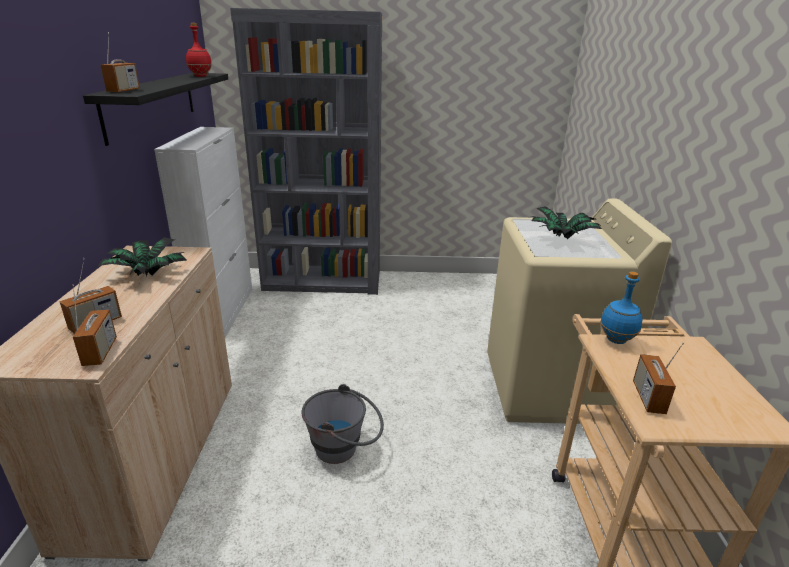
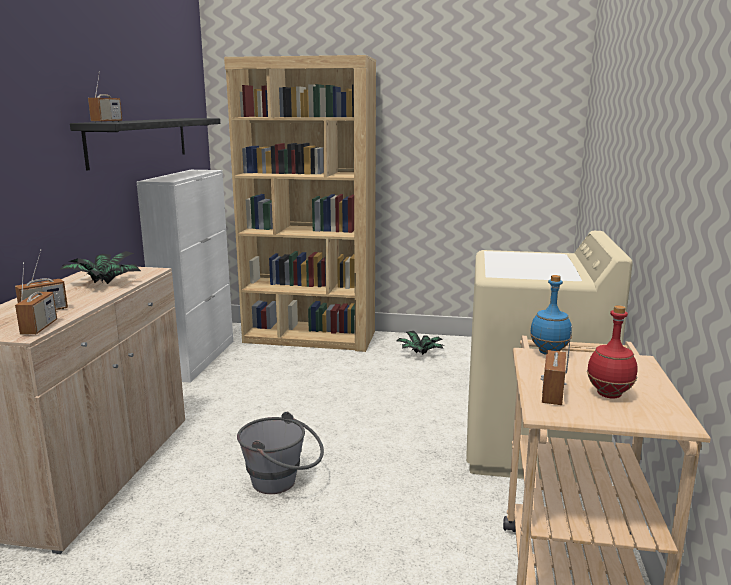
camera: 10 degrees right, 10 degrees down
red bottle [186,23,212,77] -> red bottle moved to [587,305,637,399]
grey bookcase [230,8,382,295] -> brown bookcase [224,55,376,352]
potted plant [531,206,602,239] -> potted plant moved to [396,331,445,355]

